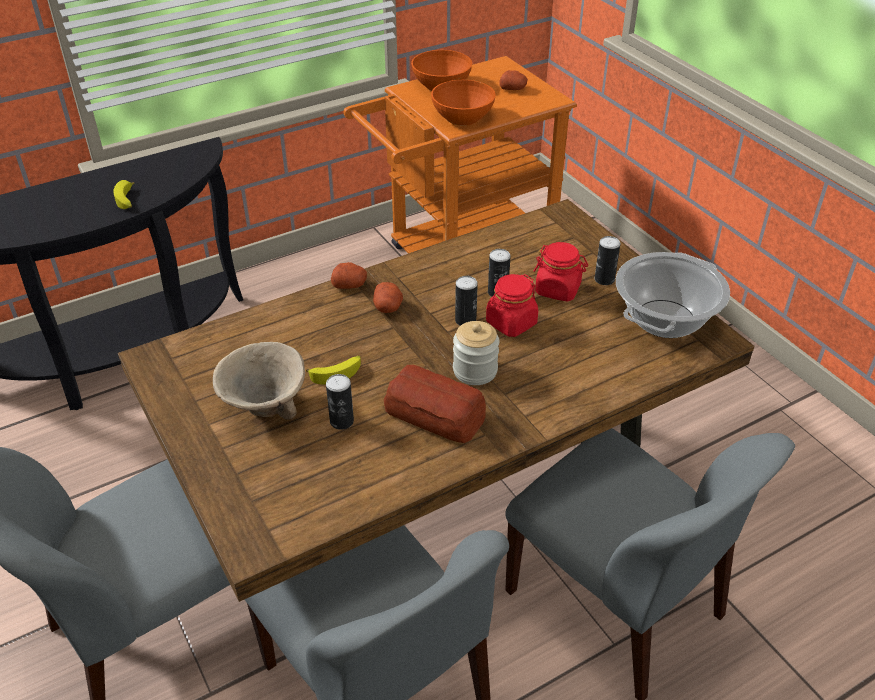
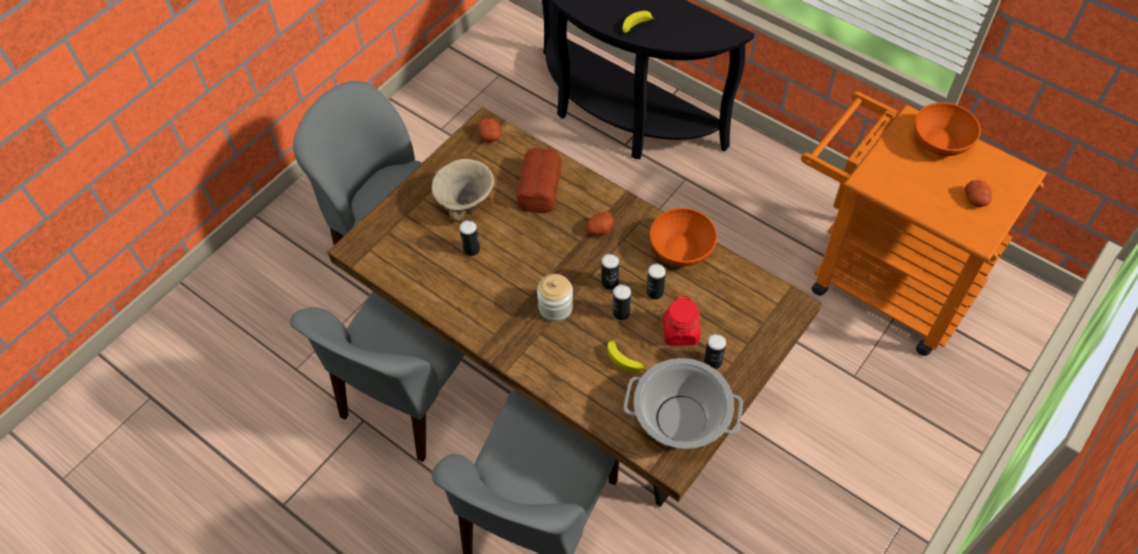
camera: 70 degrees right, 15 degrees up
banana [306,356,361,385] -> banana moved to [607,339,645,372]
potato [331,262,367,289] -> potato moved to [478,118,501,142]
bread [384,365,486,443] -> bread moved to [516,148,562,213]
orange bowl [431,80,496,126] -> orange bowl moved to [650,208,717,266]
red jar [486,274,538,337] -> can [613,284,631,320]

